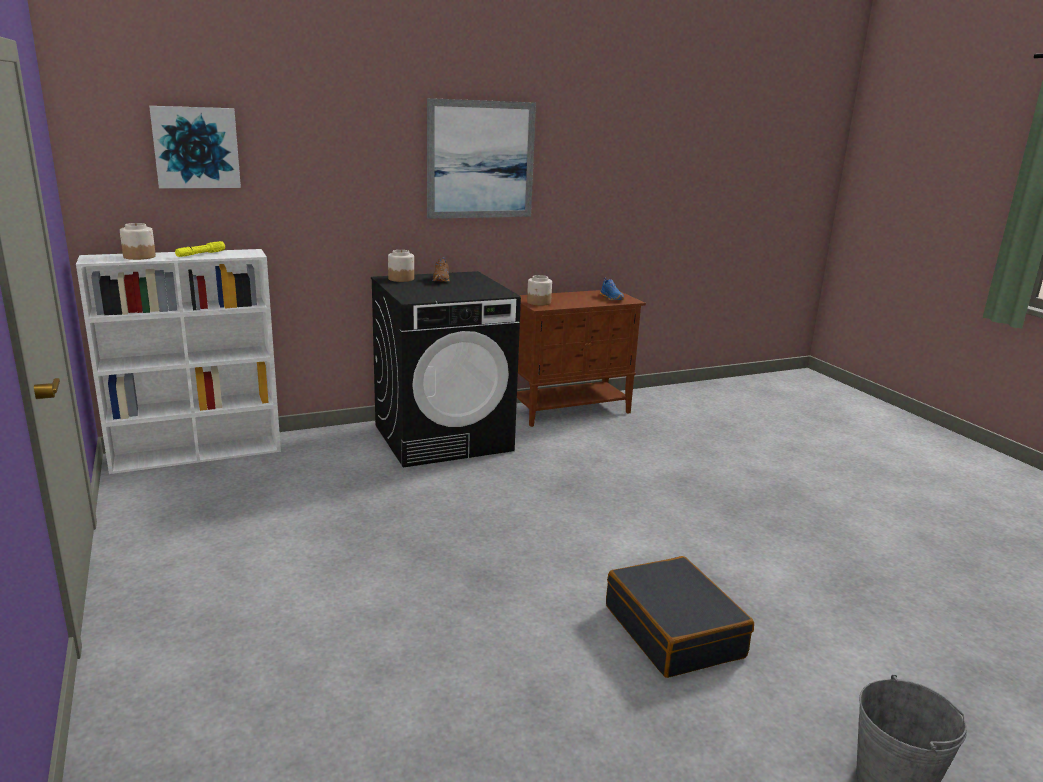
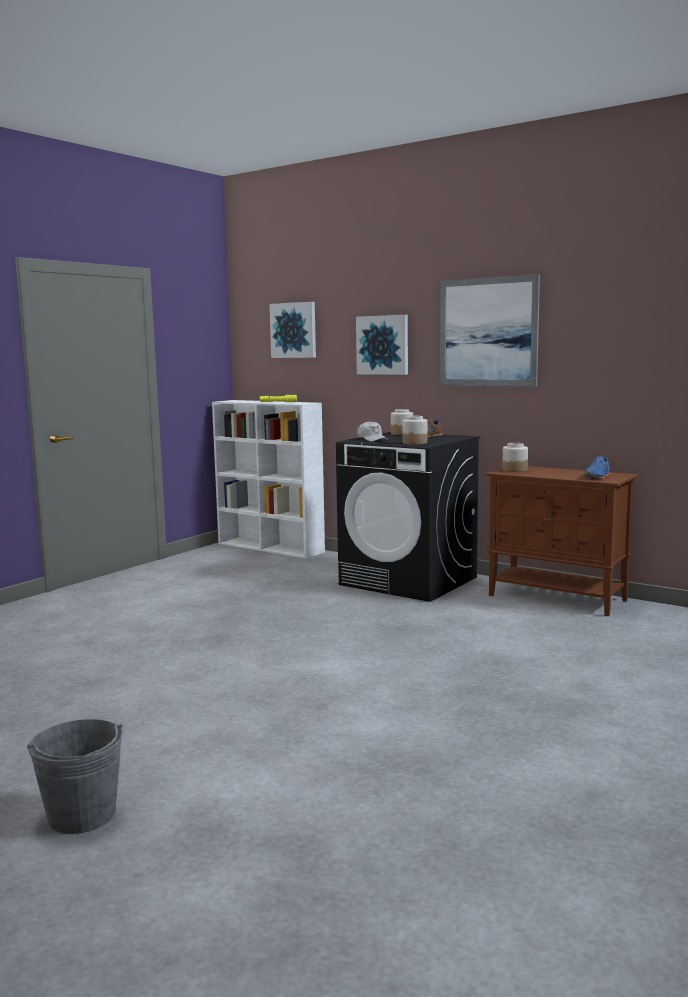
camera: 60 degrees right, 10 degrees down
jar [120,223,156,260] -> jar moved to [403,416,427,445]
black suitcase [606,556,754,678] -> none
none -> picture [356,315,408,375]
none -> white cap [357,421,389,442]

